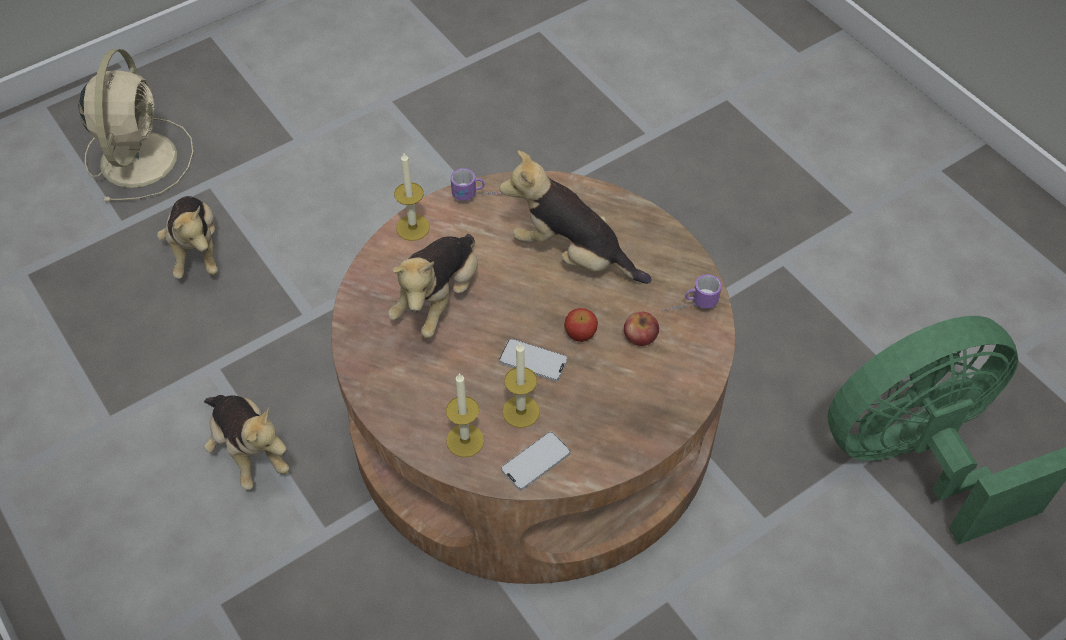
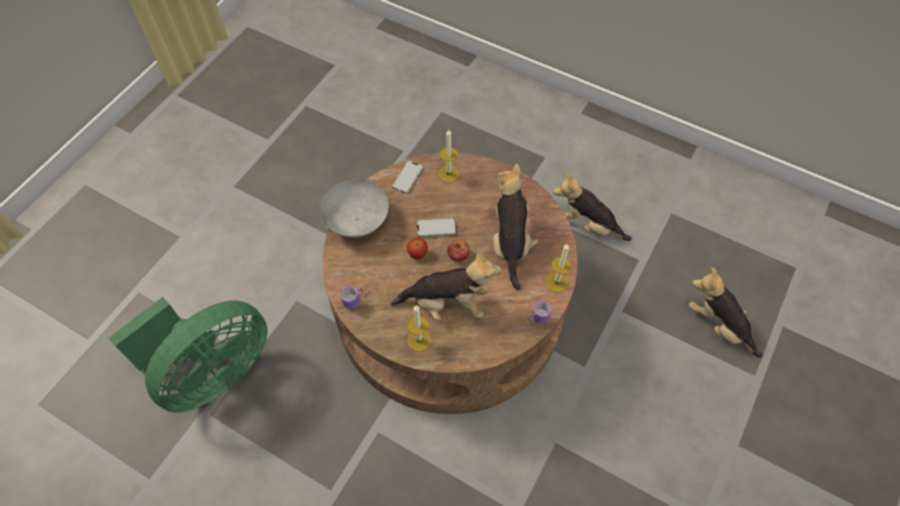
camera: 155 degrees right, 5 degrees up
beige fan [79,49,194,202] -> none
candle [502,343,540,428] -> candle moved to [407,305,431,352]
apple [624,312,659,346] -> apple moved to [447,239,470,262]
none -> grey bowl [320,179,389,238]

